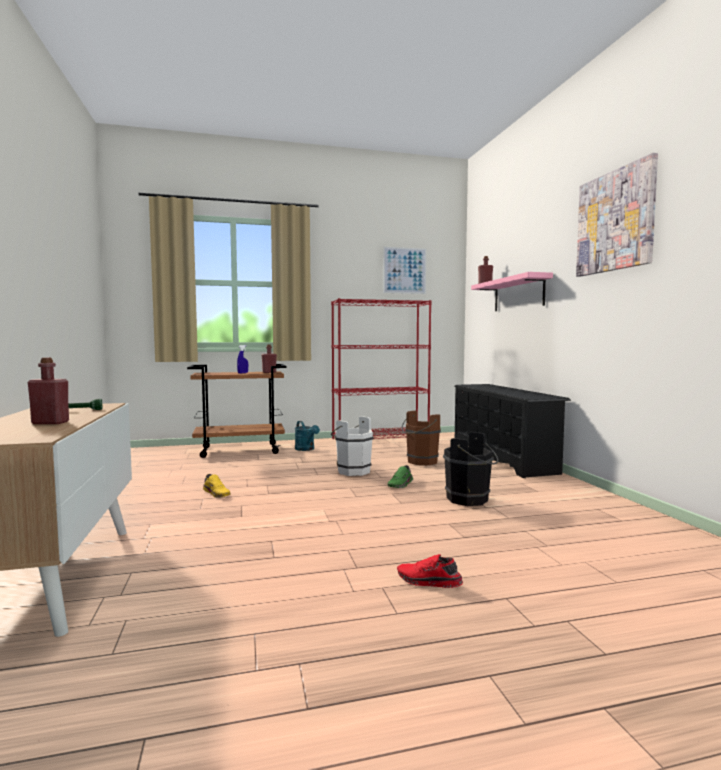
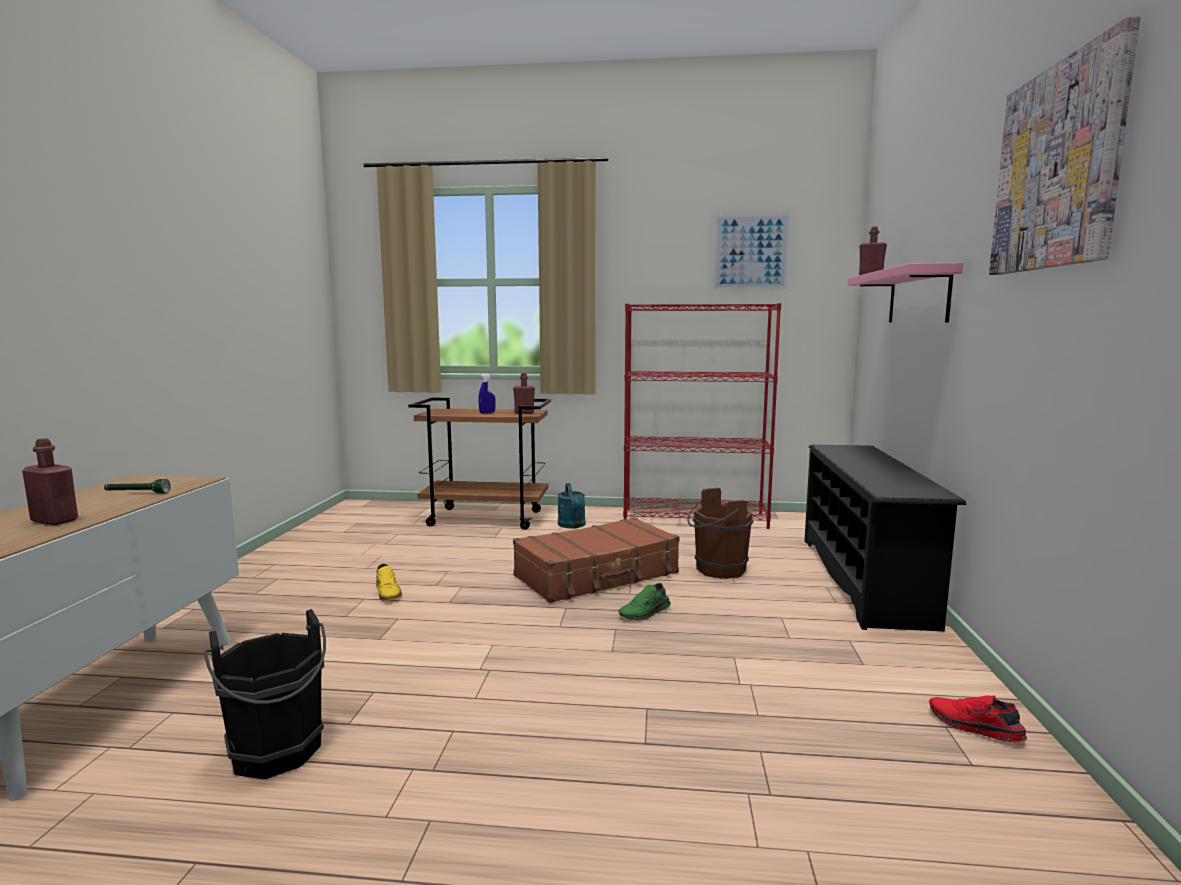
camera: 20 degrees right, 5 degrees up
white bucket [331,416,374,476] -> brown suitcase [513,517,679,603]
red shoe [397,554,463,588] -> red shoe moved to [929,696,1027,743]
black bucket [443,432,499,506] -> black bucket moved to [204,609,326,779]

